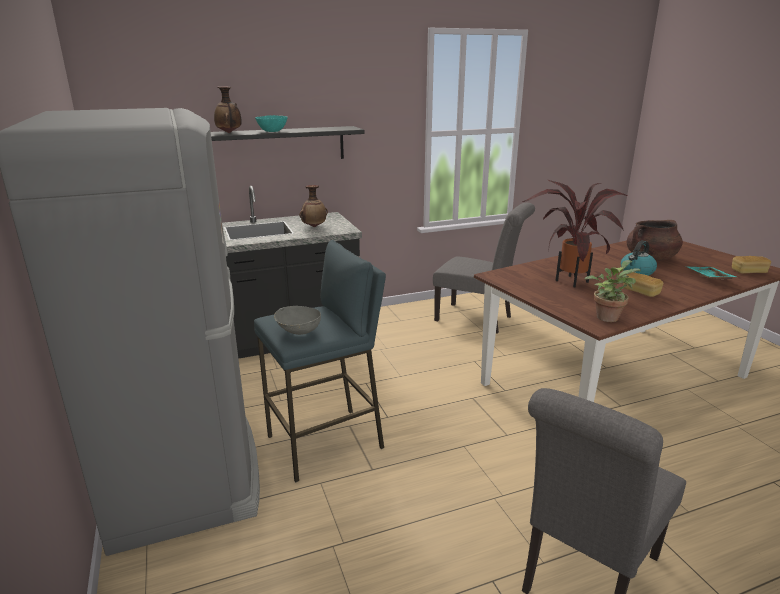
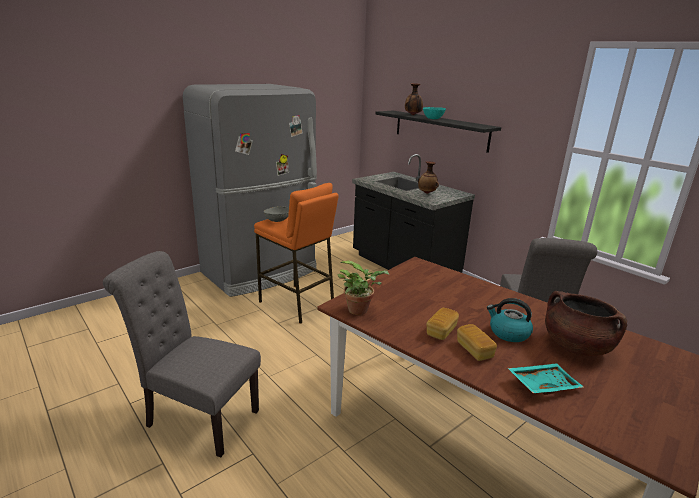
camera: 70 degrees right, 0 degrees up
blue stool [254,240,386,482] -> orange stool [254,183,339,324]
potted plant [523,180,627,288] -> none
bread [732,256,771,273] -> bread moved to [457,324,497,361]

